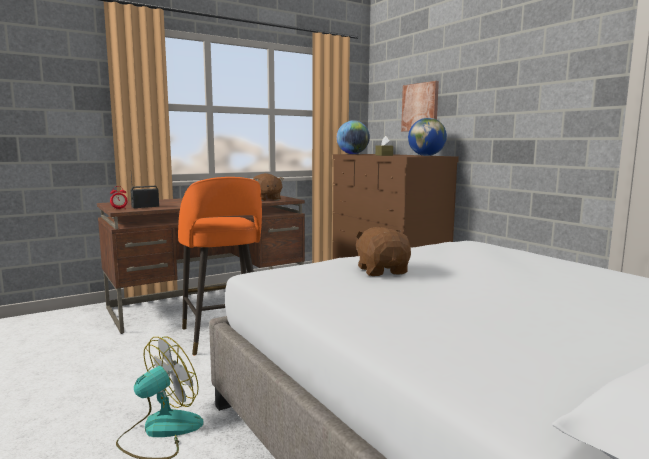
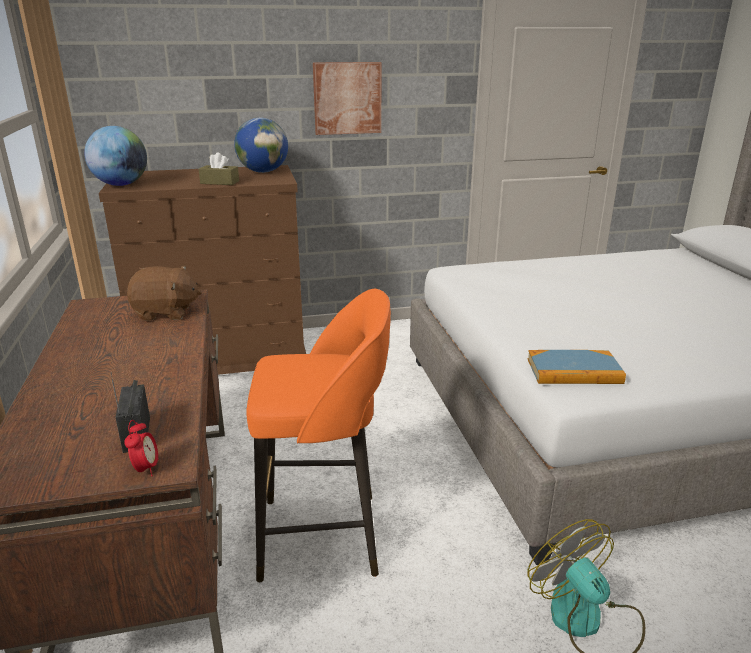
camera: 70 degrees left, 15 degrees up
brown plush toy [354,226,411,276] -> none
picture [401,81,439,132] -> picture moved to [313,62,382,135]
none -> book [527,350,626,384]

